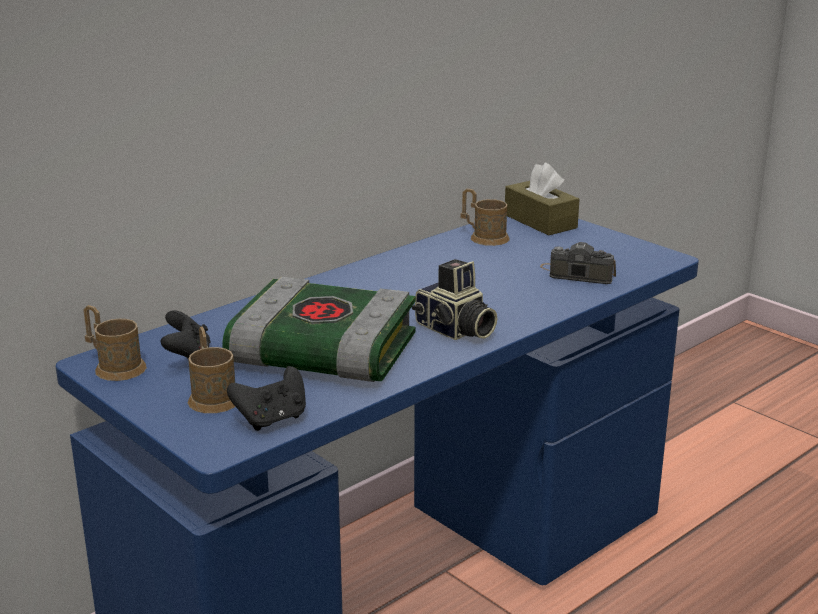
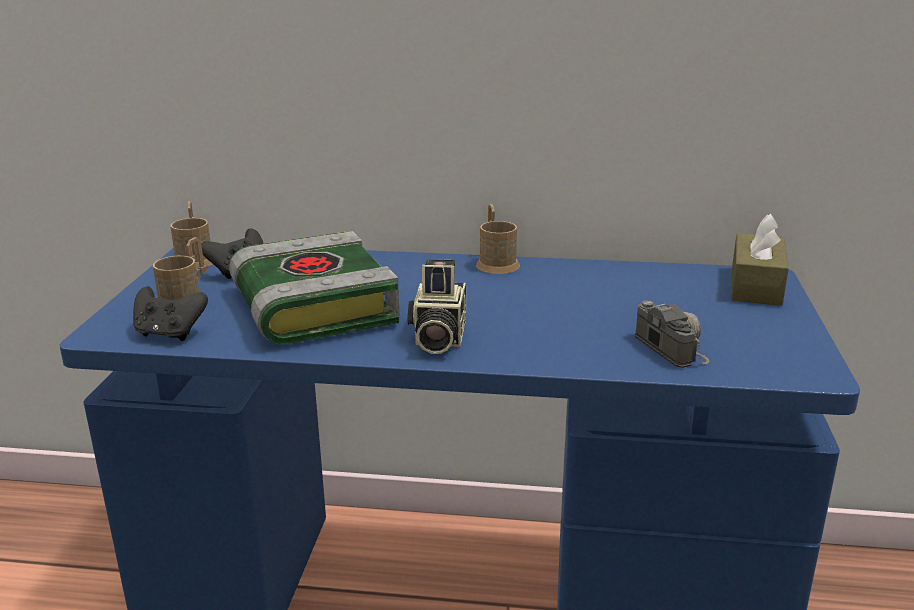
camera: 50 degrees right, 0 degrees up
brown mug [460,189,509,246] -> brown mug moved to [476,204,520,274]

